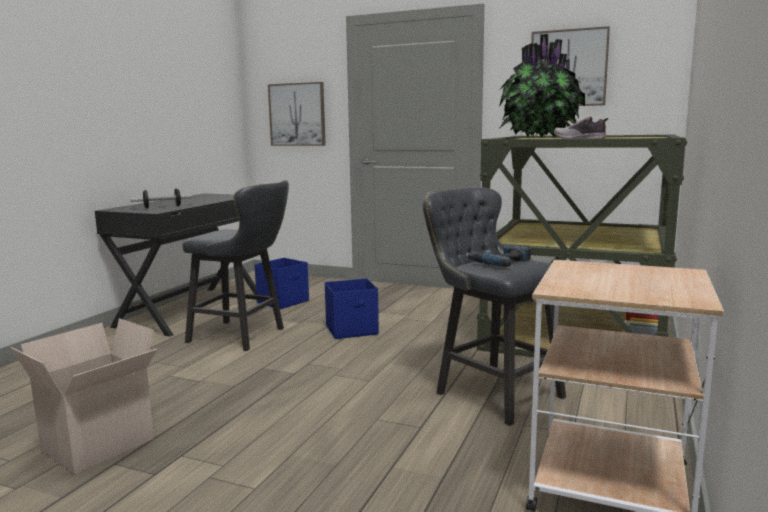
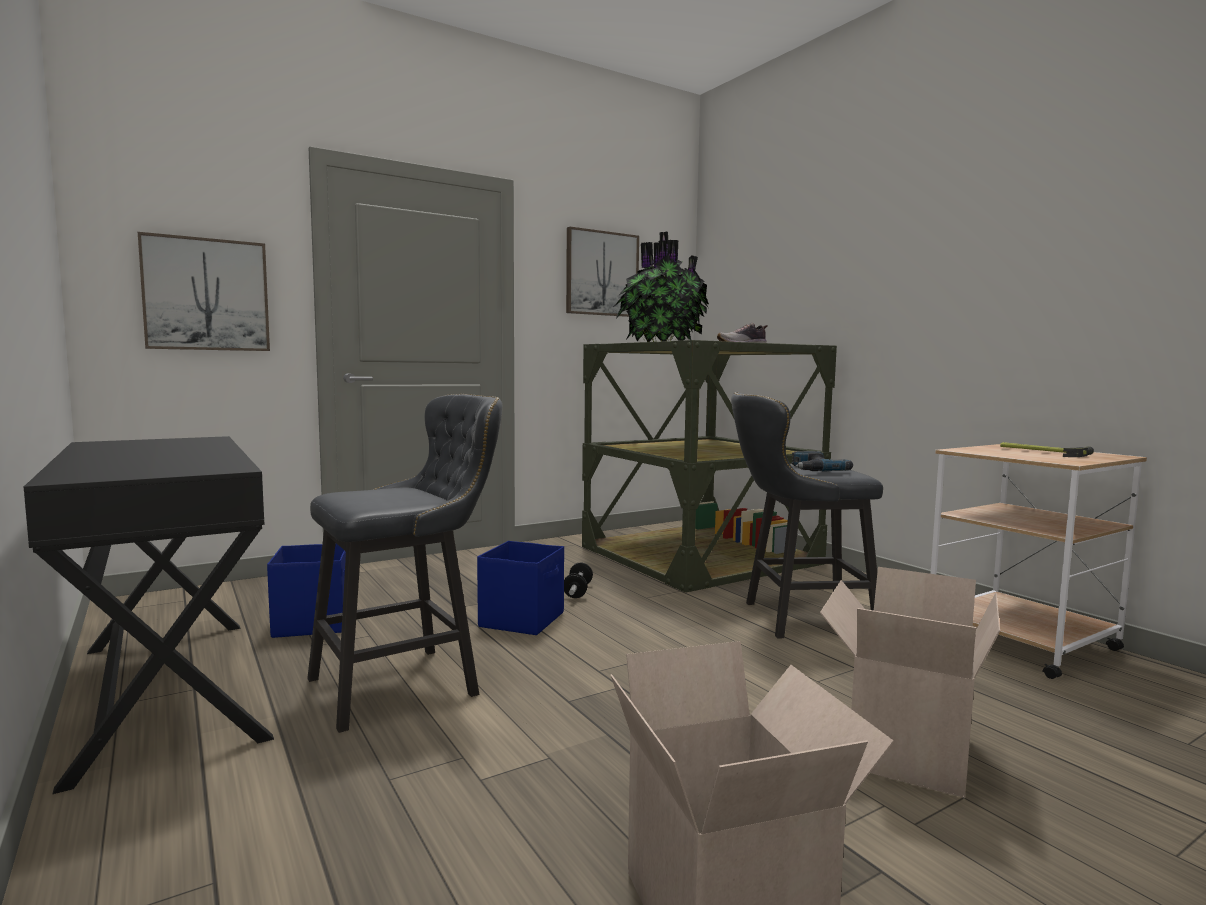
camera: 55 degrees left, 5 degrees down
dumbbell [130,188,192,208] -> dumbbell moved to [564,562,593,598]
none -> cardboard box [820,567,1000,798]
none -> hammer [1000,442,1094,457]

